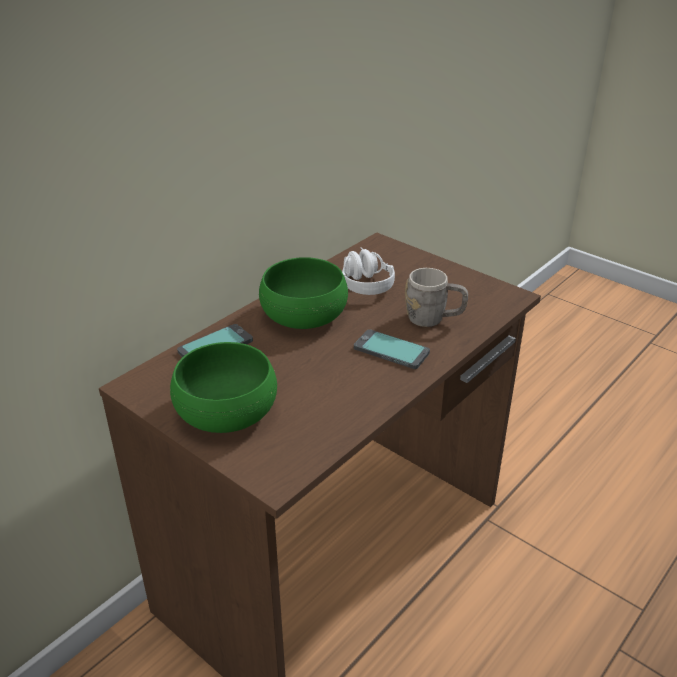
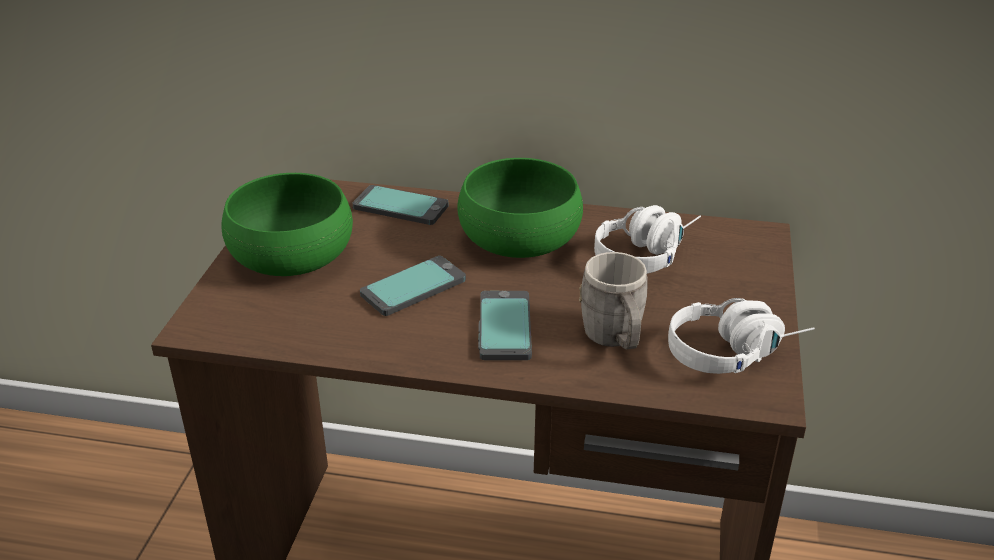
camera: 60 degrees right, 0 degrees up
none -> phone [360,256,466,316]
none -> white headphones [668,298,815,374]

